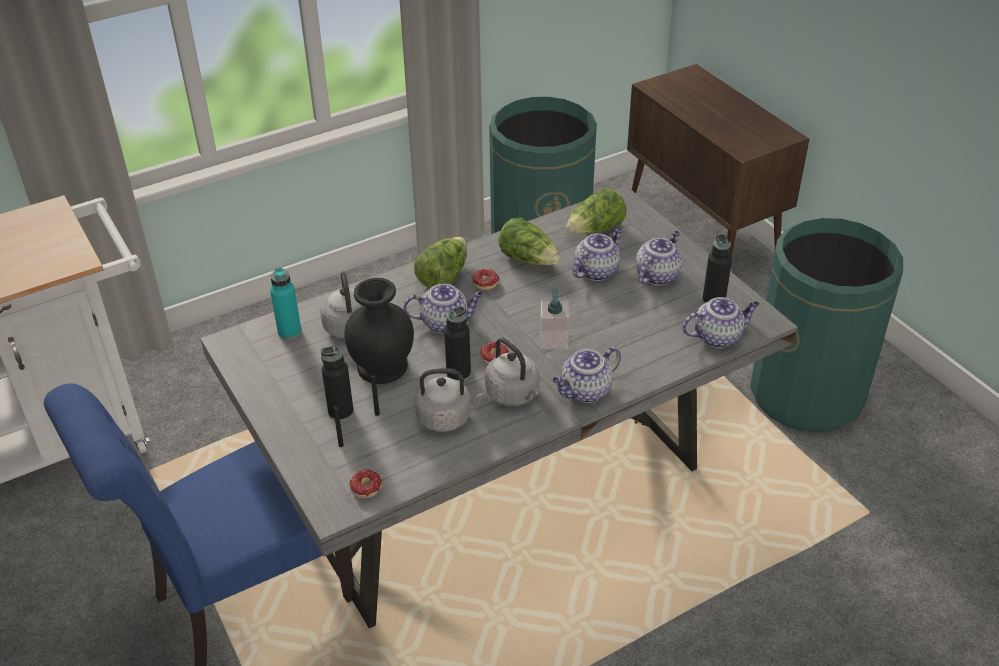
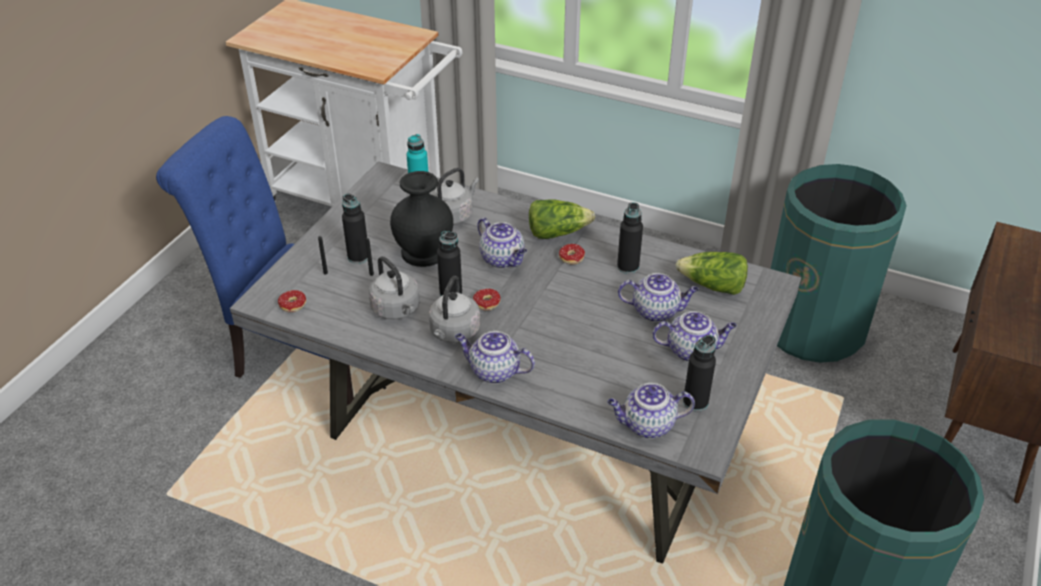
camera: 55 degrees right, 0 degrees up
lettuce [498,218,560,265] -> black bottle [617,202,643,274]
soap dispenser [540,289,570,349] -> none
teapot [682,297,759,348] -> teapot turned 135 degrees clockwise [607,383,695,439]

